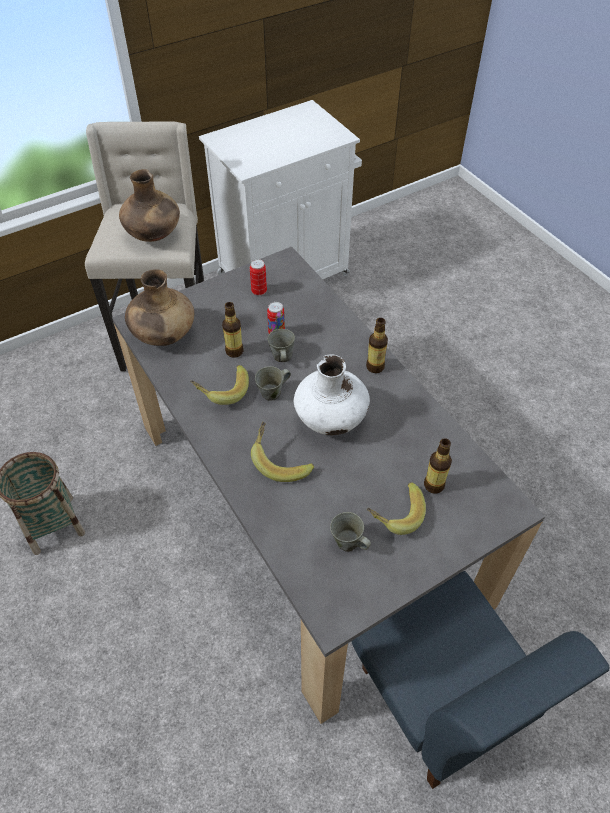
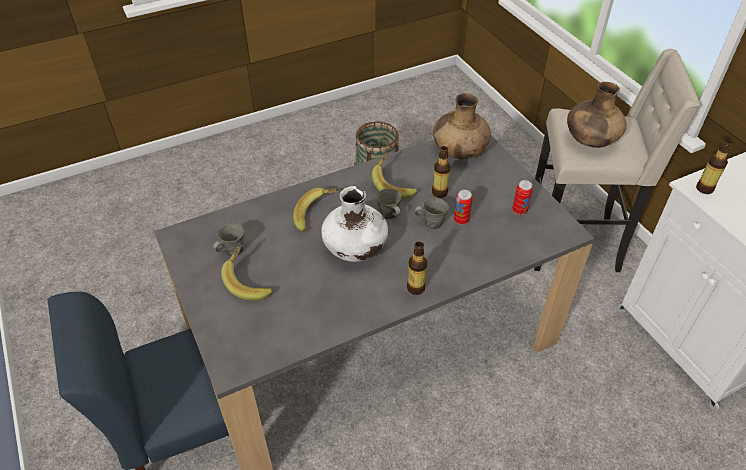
camera: 95 degrees right, 5 degrees down
bottle [424,438,452,494] -> bottle moved to [696,139,732,194]

